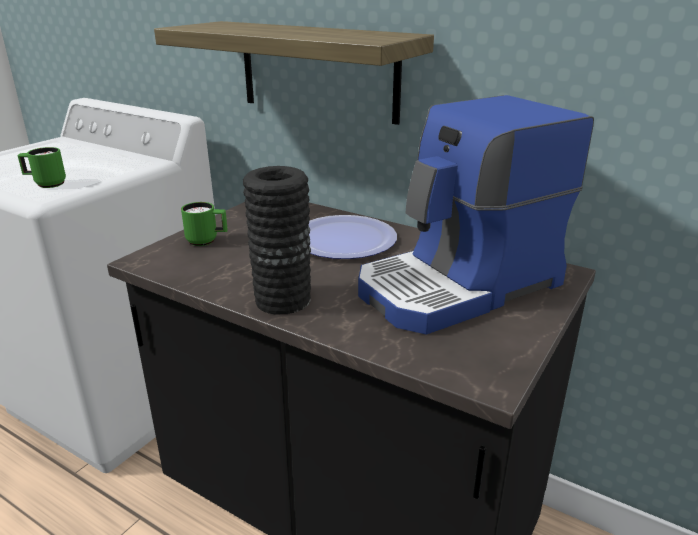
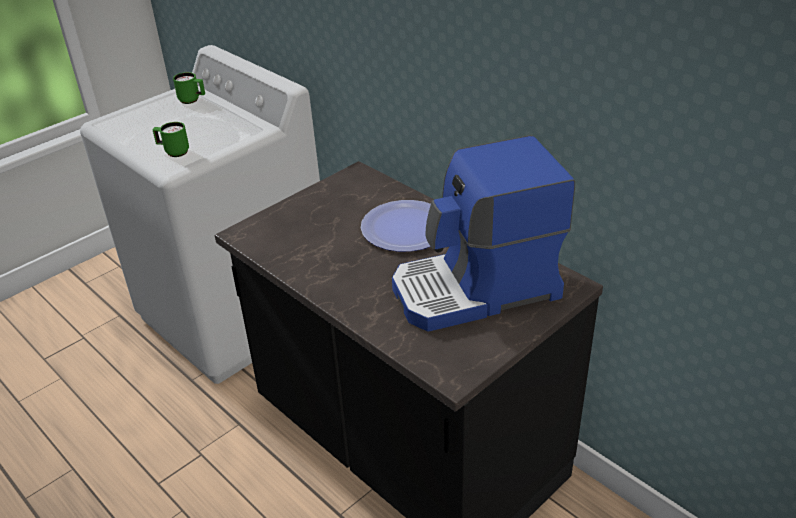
camera: 15 degrees right, 10 degrees up
shelf [154,21,434,125] -> none
green mug [181,202,228,246] -> green mug moved to [173,72,205,104]
black vase [243,166,311,315] -> none

